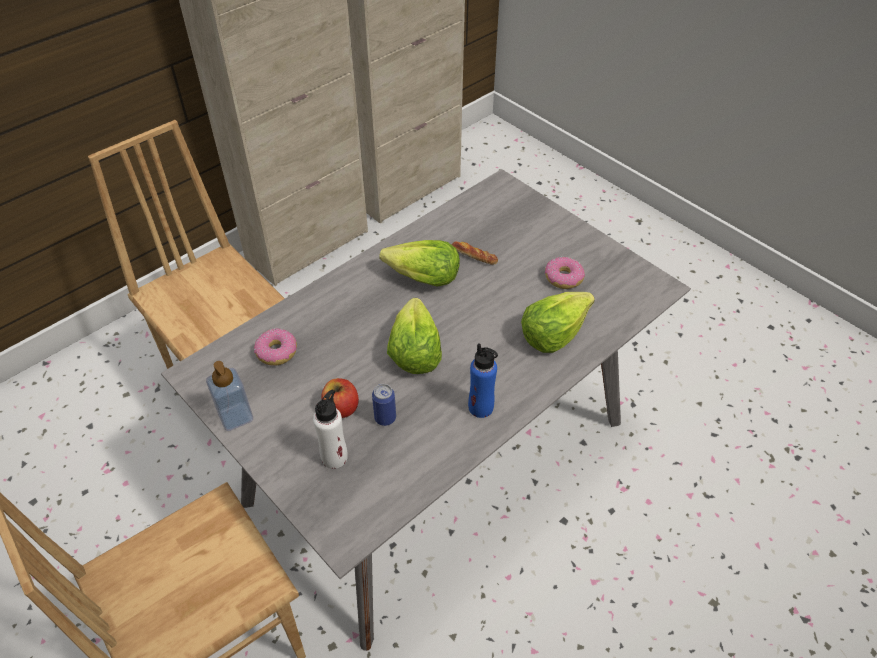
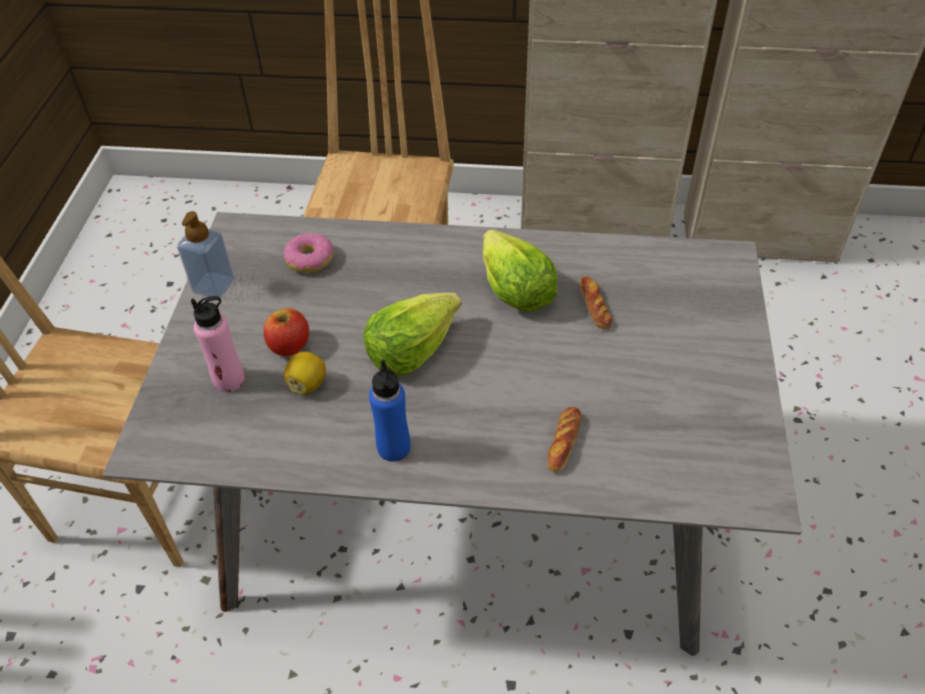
camera: 50 degrees right, 0 degrees up
white bottle [313,390,348,469] -> pink bottle [191,296,245,392]
can [372,384,396,426] -> lemon [284,352,326,394]
lettuce [521,292,595,353] -> bread [547,407,582,472]
donut [545,257,585,289] -> none

